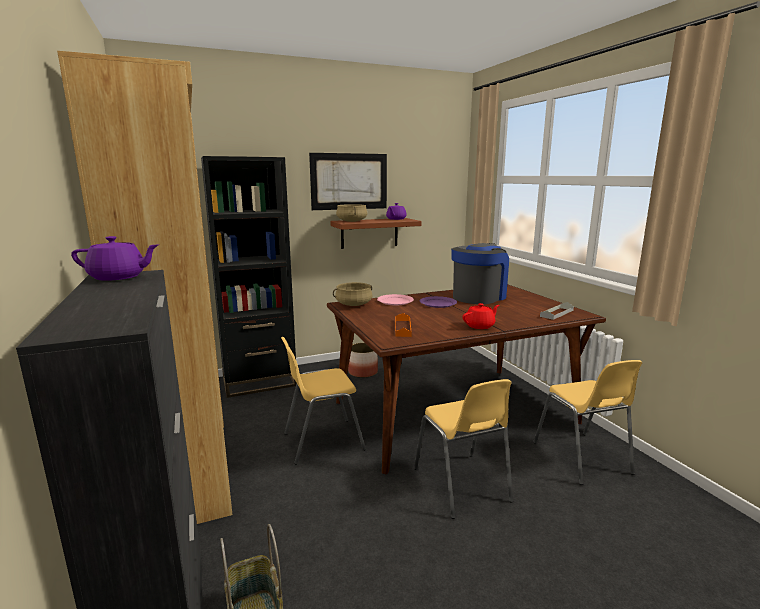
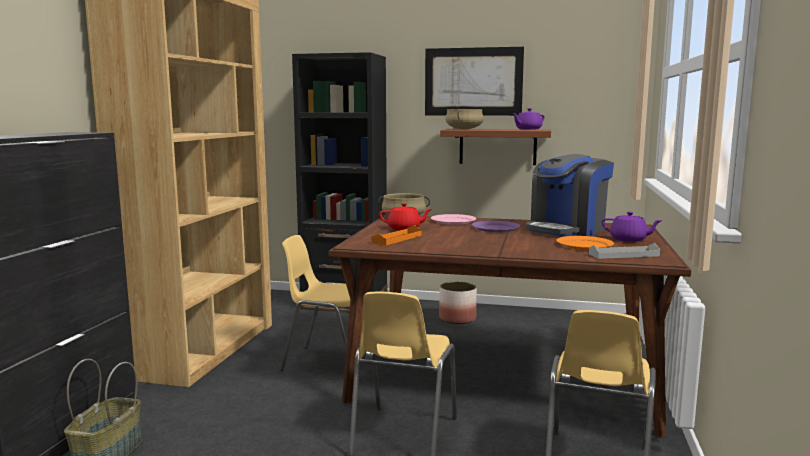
camera: 35 degrees right, 5 degrees down
purple teapot [71,236,158,281] -> purple teapot moved to [602,212,663,242]
coffee machine [451,243,509,304] -> coffee machine turned 150 degrees clockwise [526,154,614,236]
red teapot [463,303,499,329] -> red teapot moved to [379,203,432,230]
none -> orange plate [556,236,614,250]

